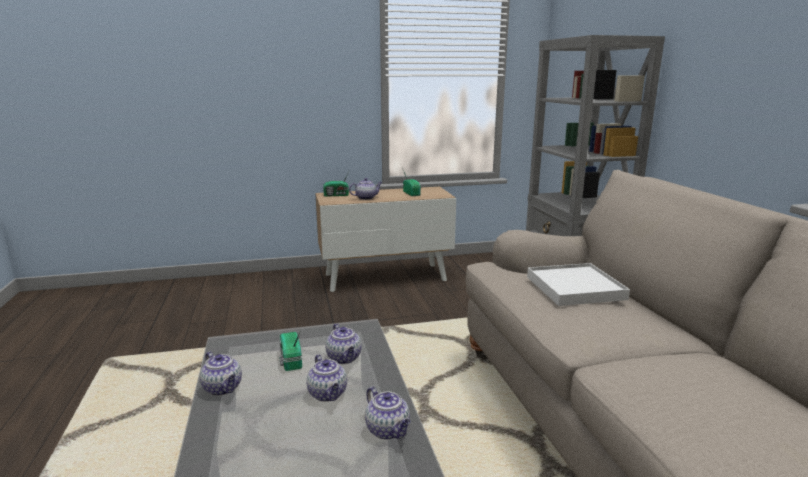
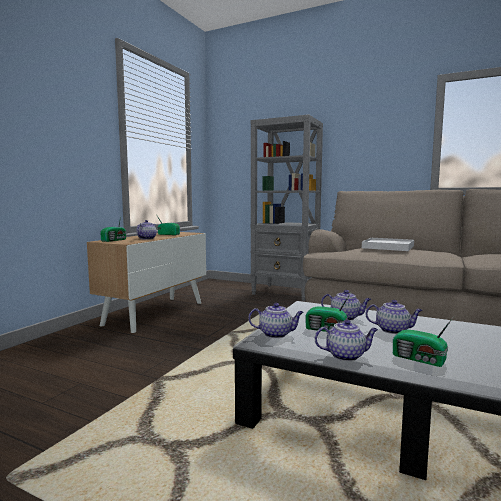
camera: 50 degrees left, 10 degrees down
teapot [365,386,410,440] -> teapot moved to [248,303,304,338]
none -> radio [393,316,454,367]

